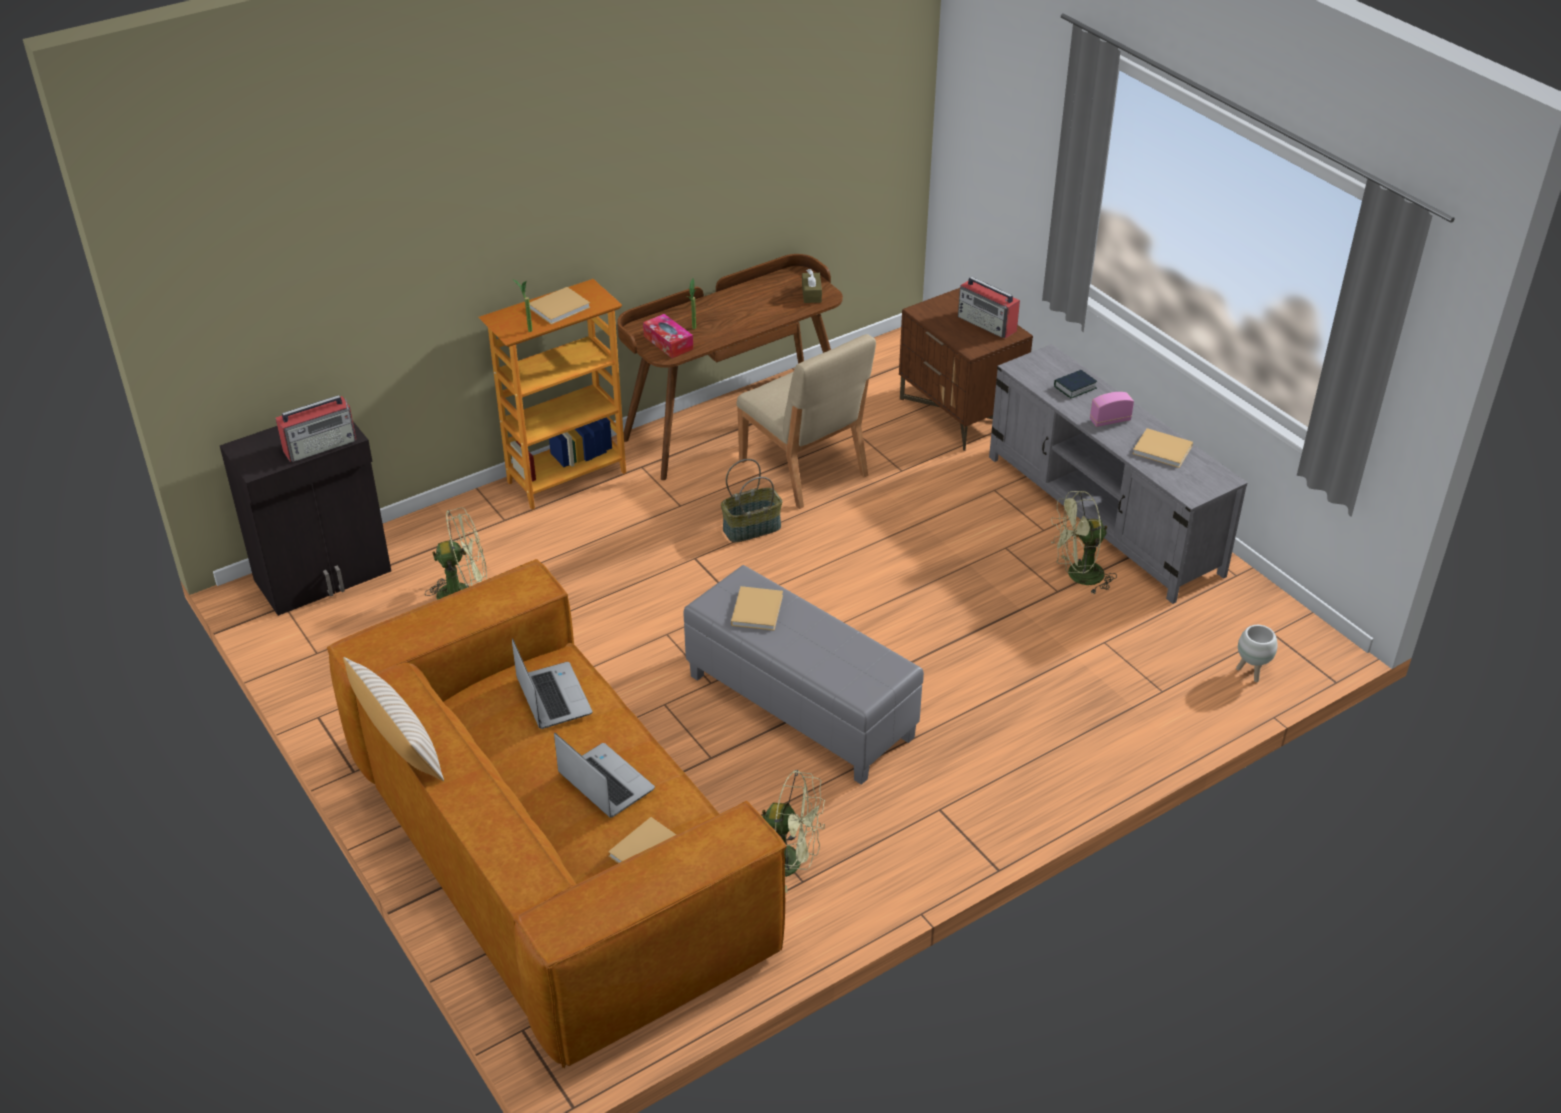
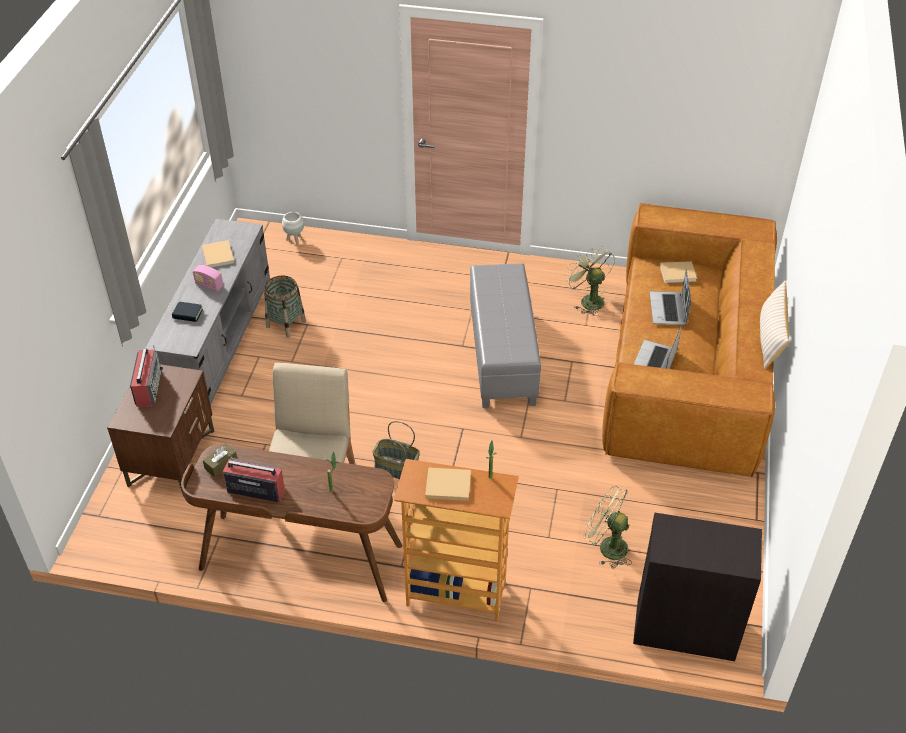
camera: 135 degrees left, 5 degrees up
radio [276,395,356,462] -> radio moved to [223,452,285,502]
tissue box [643,314,693,358] -> none
beige book [731,586,783,631] -> none
green fan [1051,491,1117,595] -> basket [264,276,306,338]

